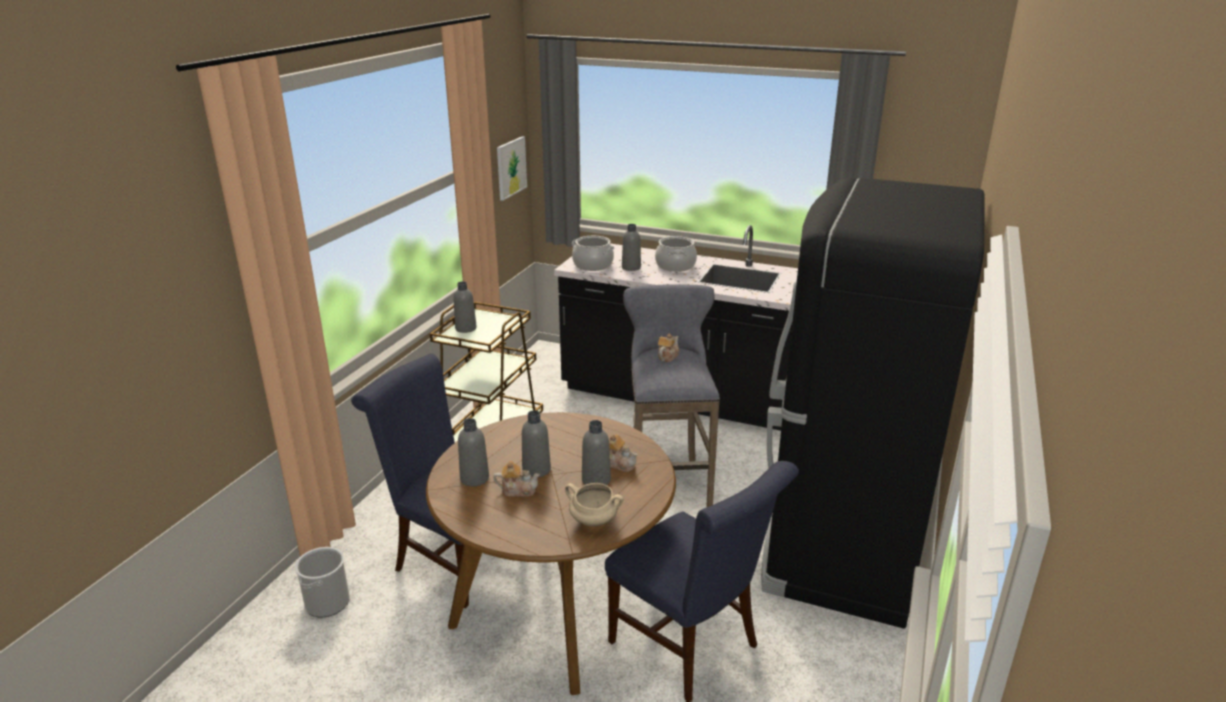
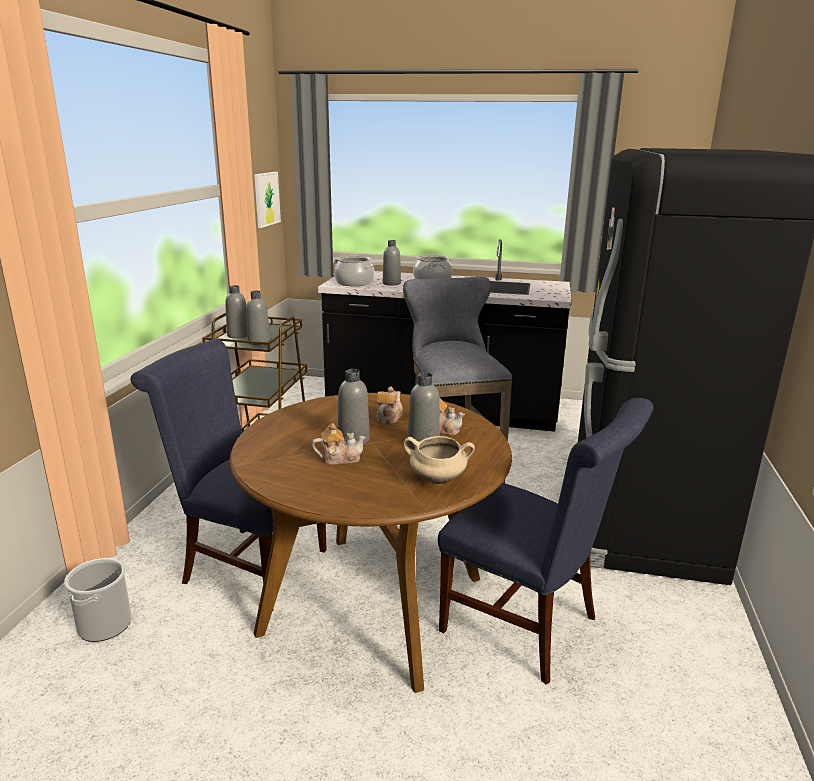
camera: 10 degrees left, 5 degrees down
grey bottle [458,418,489,487] -> grey bottle moved to [246,291,270,345]
teapot [658,334,679,362] -> teapot moved to [376,387,403,424]

